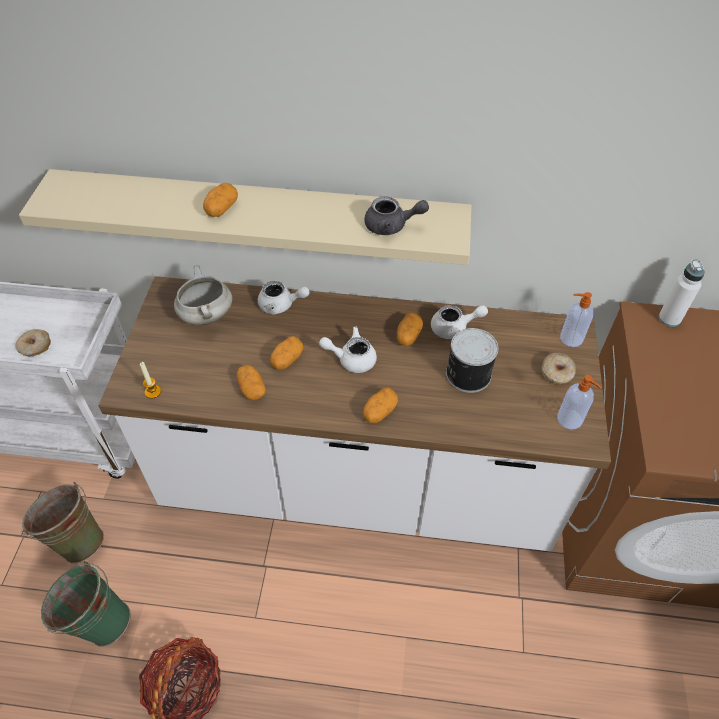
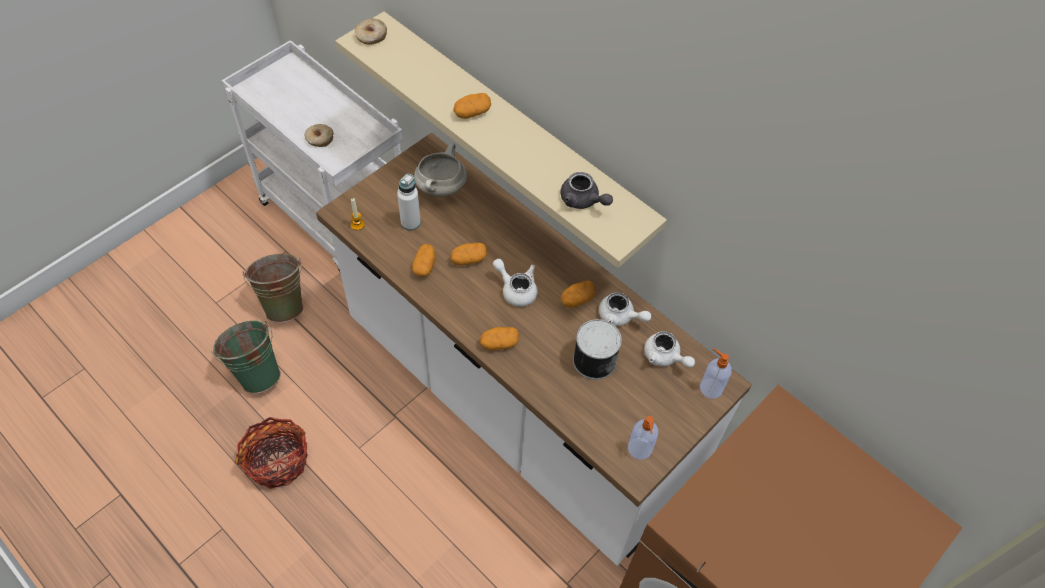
camera: 35 degrees right, 5 degrees up
white teapot [258,281,310,315] -> white teapot moved to [644,331,695,368]
donut [542,353,576,385] -> donut moved to [355,18,387,45]
white bottle [658,259,705,327] -> white bottle moved to [397,174,421,231]

